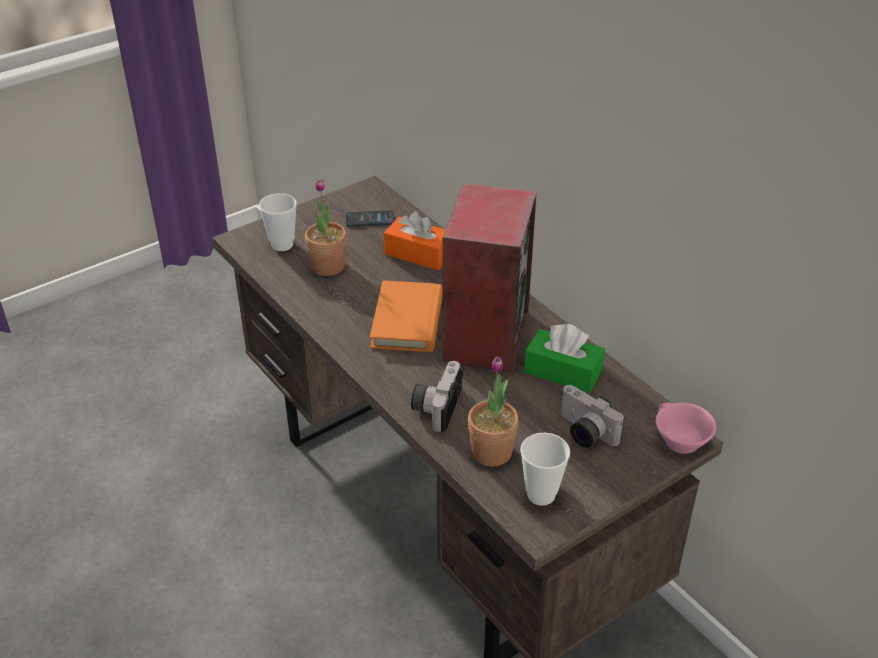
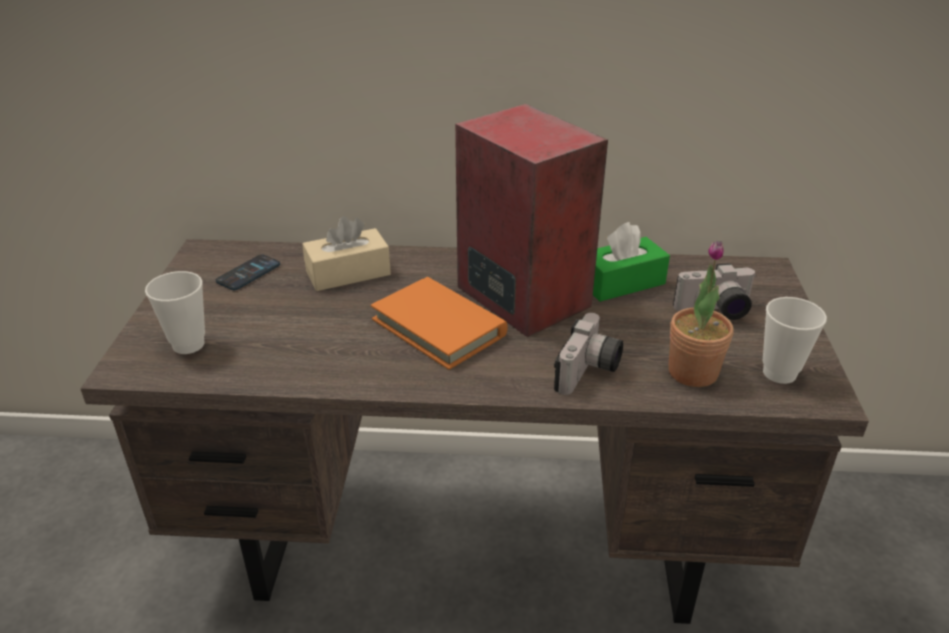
camera: 50 degrees left, 5 degrees down
potted plant [305,179,346,276] -> none
orange tissue box [384,211,445,270] -> beige tissue box [302,216,391,291]
camera [411,361,463,432] -> camera turned 120 degrees counterclockwise [554,313,623,395]
pink cup [656,402,716,453] -> none

